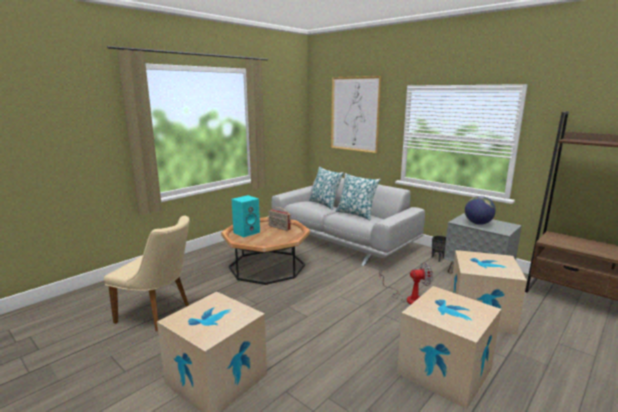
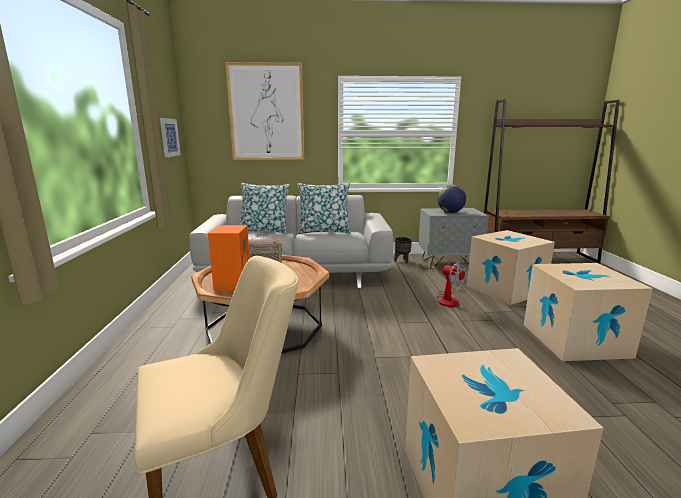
camera: 45 degrees left, 0 degrees up
turquoise speaker [232,195,260,237] -> orange speaker [208,225,250,291]
fan [379,262,433,305] -> fan turned 105 degrees clockwise [437,261,468,307]
none -> picture [160,118,181,157]

